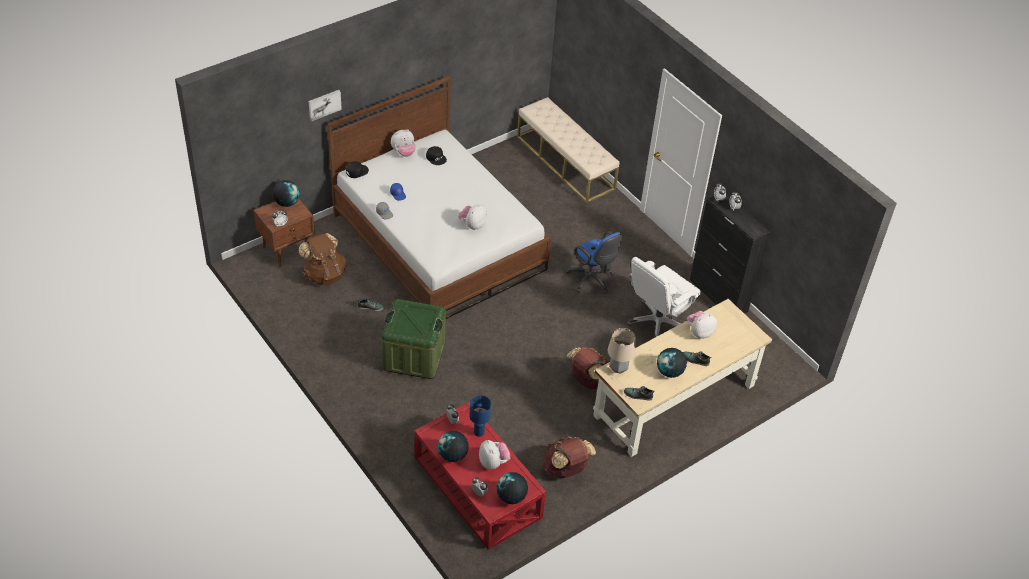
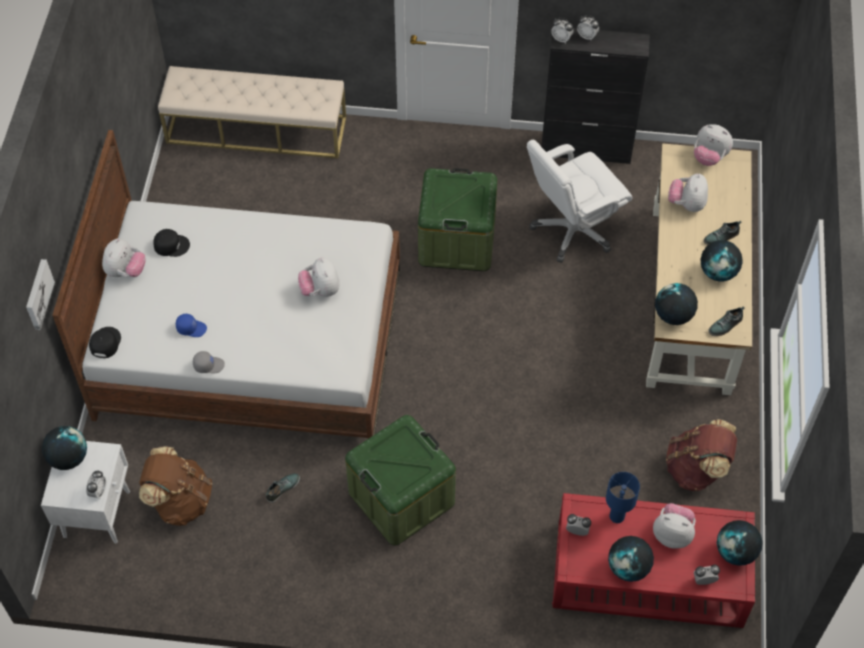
camera: 45 degrees left, 10 degrees up
brown nightstand [254,199,315,268] -> white nightstand [41,441,130,543]
blue office chair [566,231,622,294] -> green storage box [418,168,497,271]
brown backpack [566,347,610,390] -> none
table lamp [608,328,635,374] -> globe [655,283,698,325]
white office chair [627,257,701,338] -> white office chair turned 60 degrees clockwise [527,140,633,263]
none -> plush toy [694,124,733,166]

